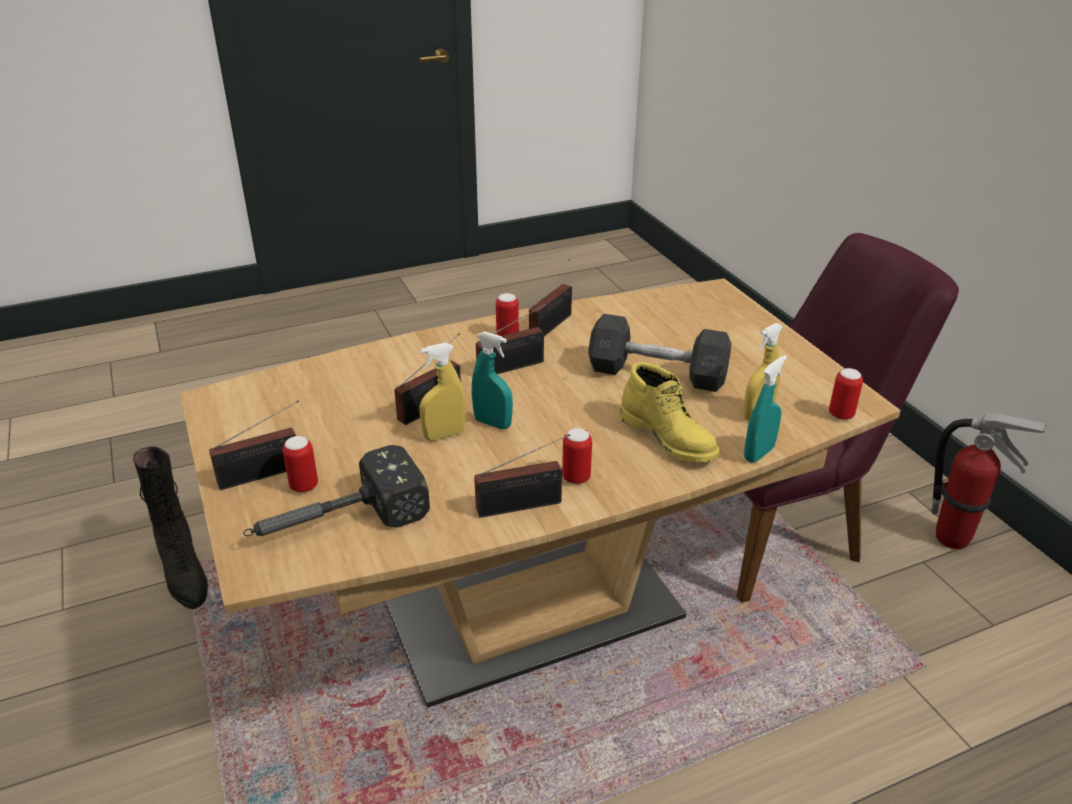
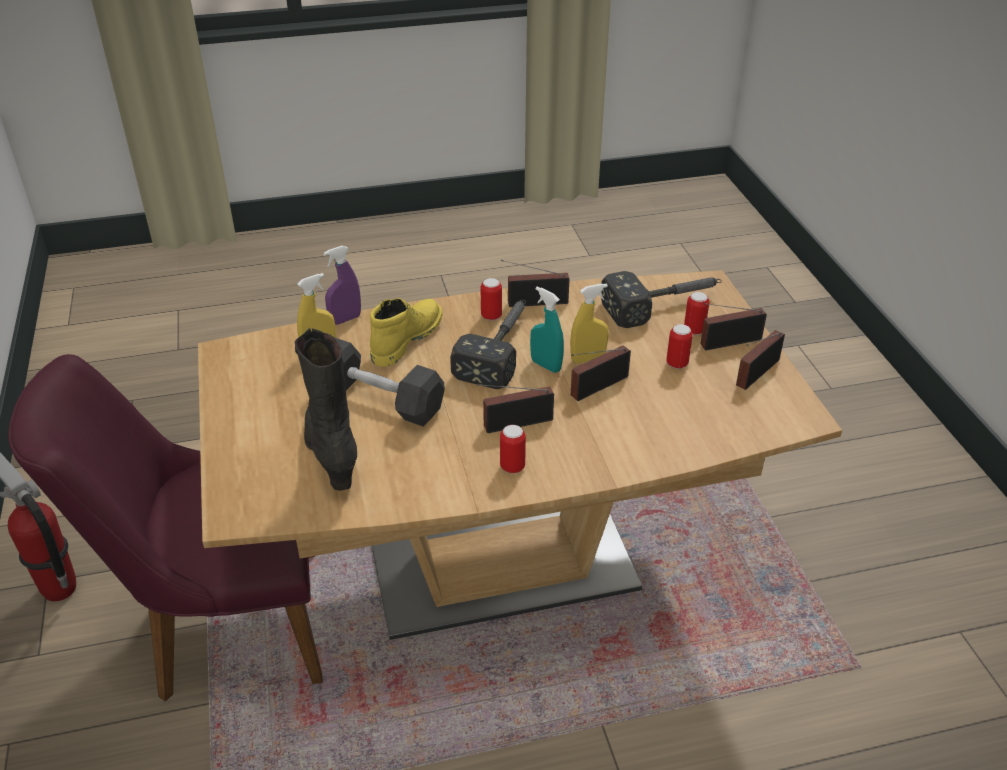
camera: 170 degrees left, 5 degrees up
black boot [133,446,208,609] -> black boot moved to [295,328,357,491]
radio [529,259,572,336] -> radio moved to [736,330,785,390]
yellow boot [619,362,719,462] -> yellow boot turned 60 degrees clockwise [370,298,443,367]
turquoise spray bottle [744,355,787,463] -> purple spray bottle [323,246,361,325]
can [829,368,863,420] -> can moved to [666,324,693,369]
none -> hammer [450,300,526,389]

